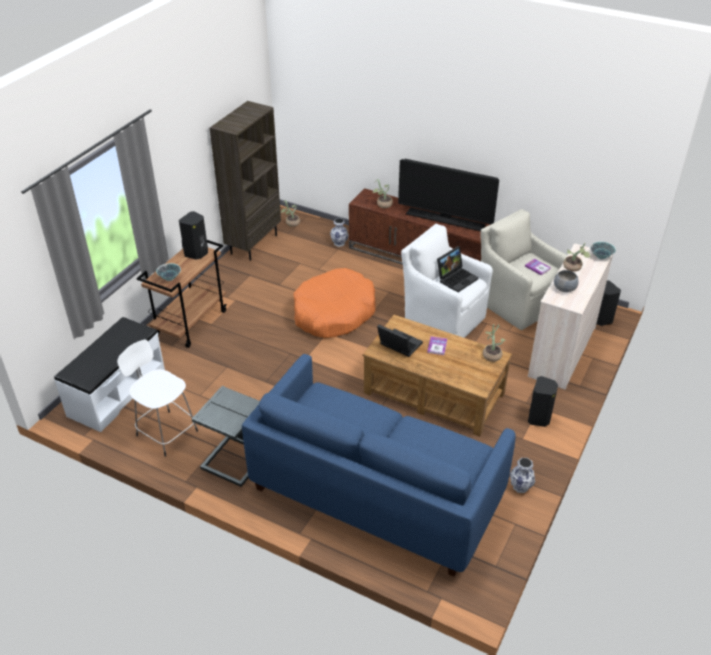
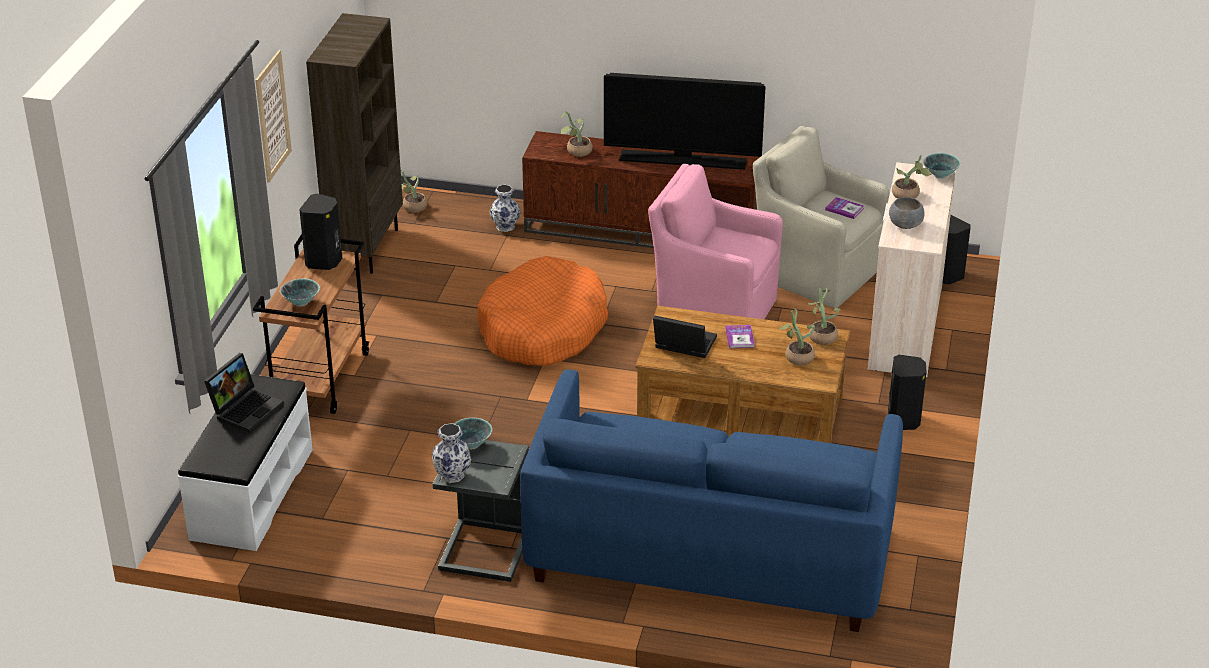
camera: 15 degrees left, 5 degrees down
white stool [117,339,198,457] -> none
white armchair [401,224,493,338] -> pink armchair [648,164,783,319]
laptop [437,246,479,292] -> laptop moved to [204,353,284,433]
vase [510,458,535,493] -> vase moved to [432,423,471,483]
none -> picture [255,50,292,183]
none -> bowl [454,418,492,449]
none -> potted plant [779,308,815,365]

